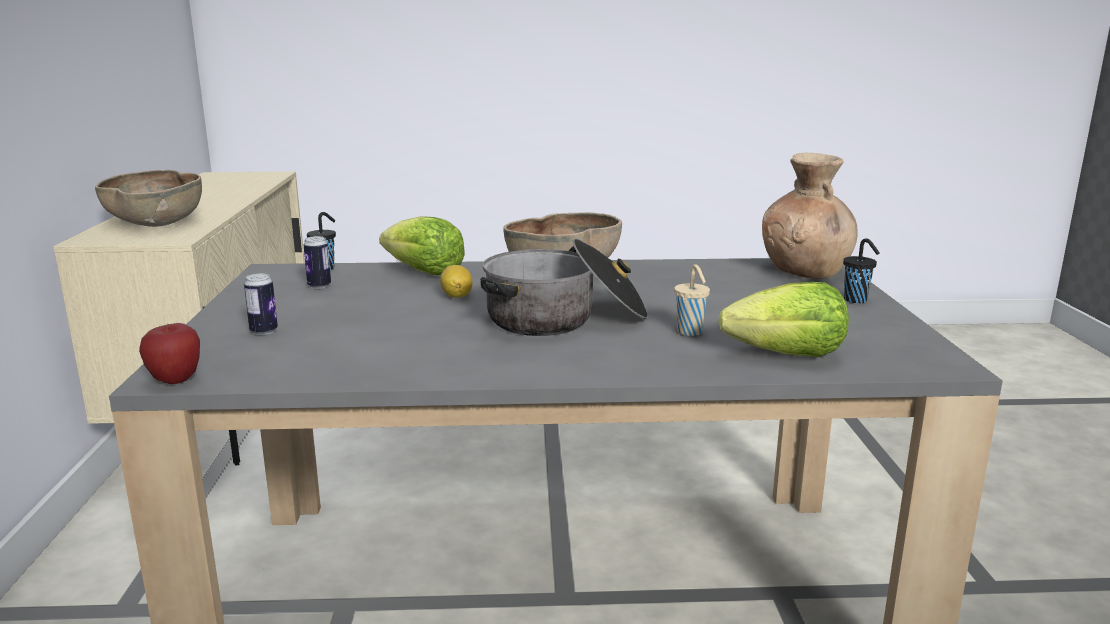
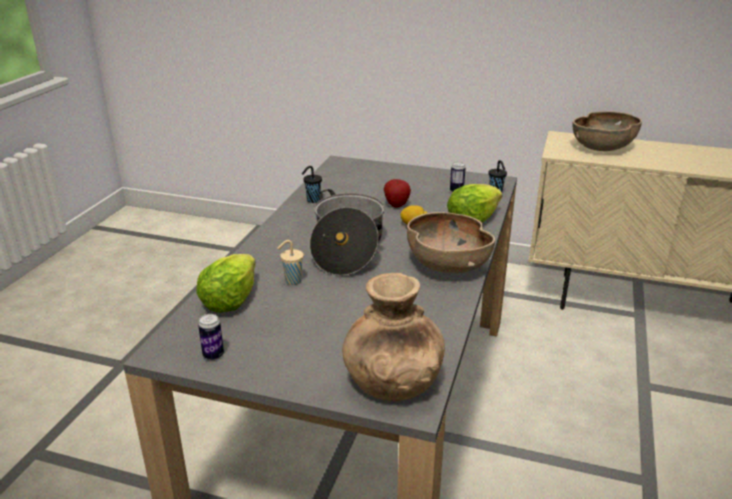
camera: 110 degrees right, 10 degrees up
apple [139,323,200,384] -> apple moved to [384,179,411,208]
can [244,274,278,335] -> can moved to [198,314,224,360]
black cup [843,238,880,303] -> black cup moved to [302,166,322,203]

